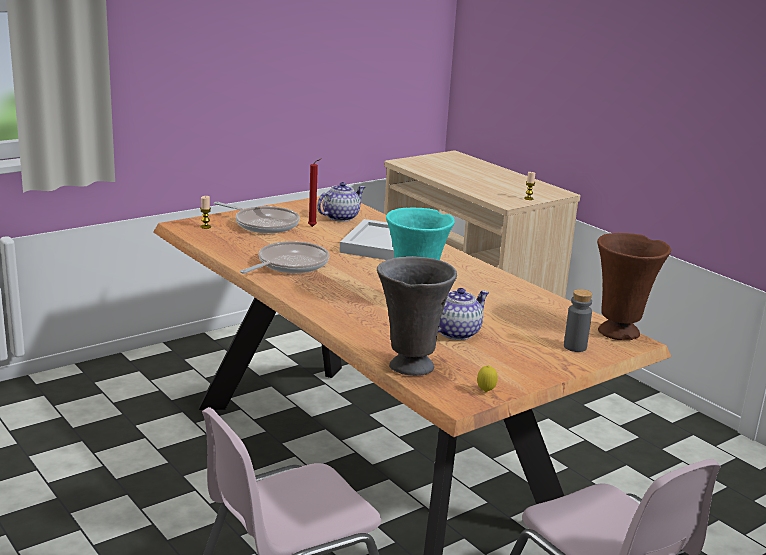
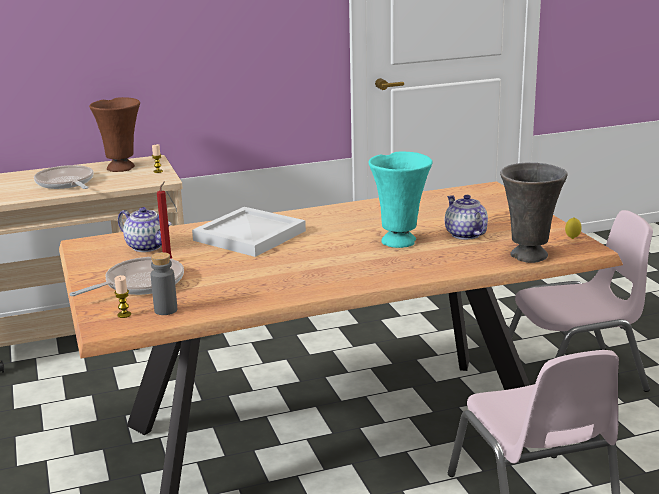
camera: 70 degrees left, 0 degrees up
frying pan [240,241,329,274] -> frying pan moved to [34,165,94,189]
teapot [317,182,365,222] -> teapot turned 150 degrees clockwise [118,207,172,252]
grey bottle [564,289,592,352] -> grey bottle moved to [151,252,177,315]
brown vase [597,233,671,340] -> brown vase moved to [89,97,140,172]

